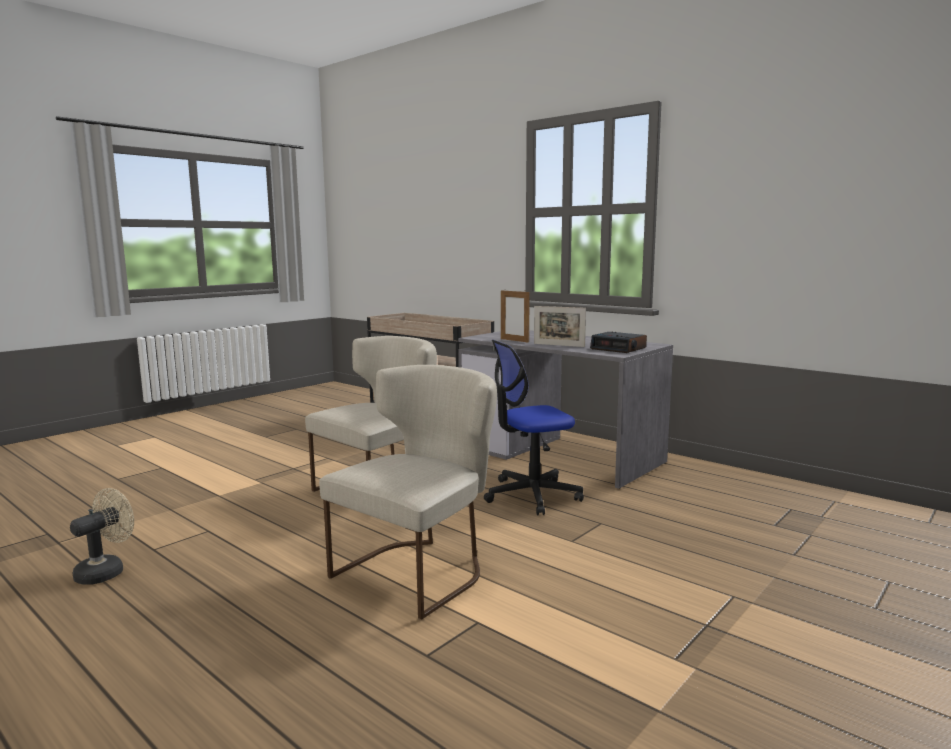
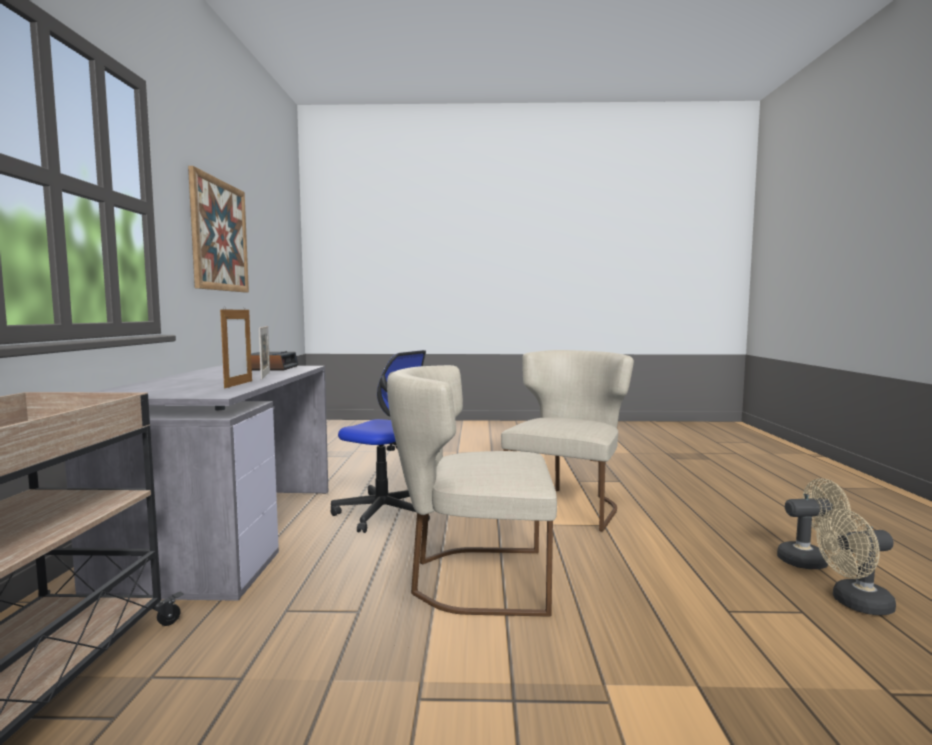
camera: 130 degrees left, 5 degrees down
beige chair [319,365,497,620] -> beige chair turned 120 degrees clockwise [501,350,634,532]
none -> picture [188,166,249,292]
none -> beige fan [777,478,851,569]

